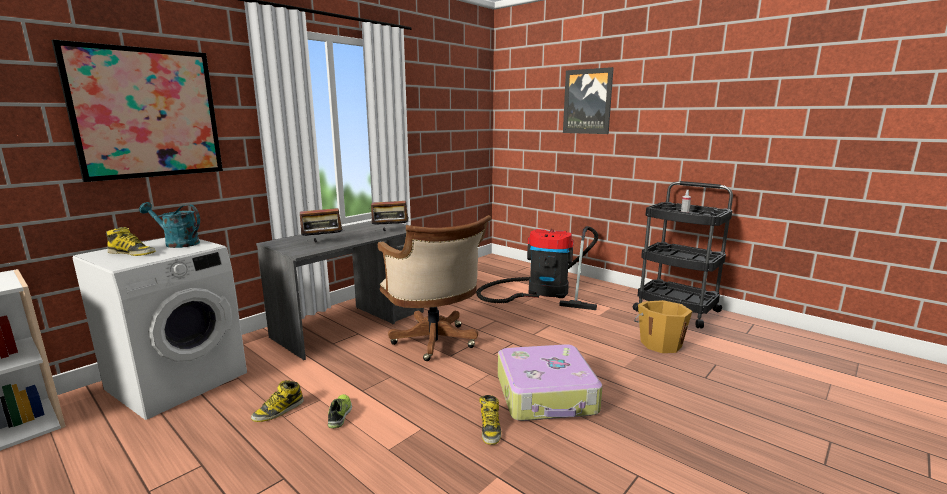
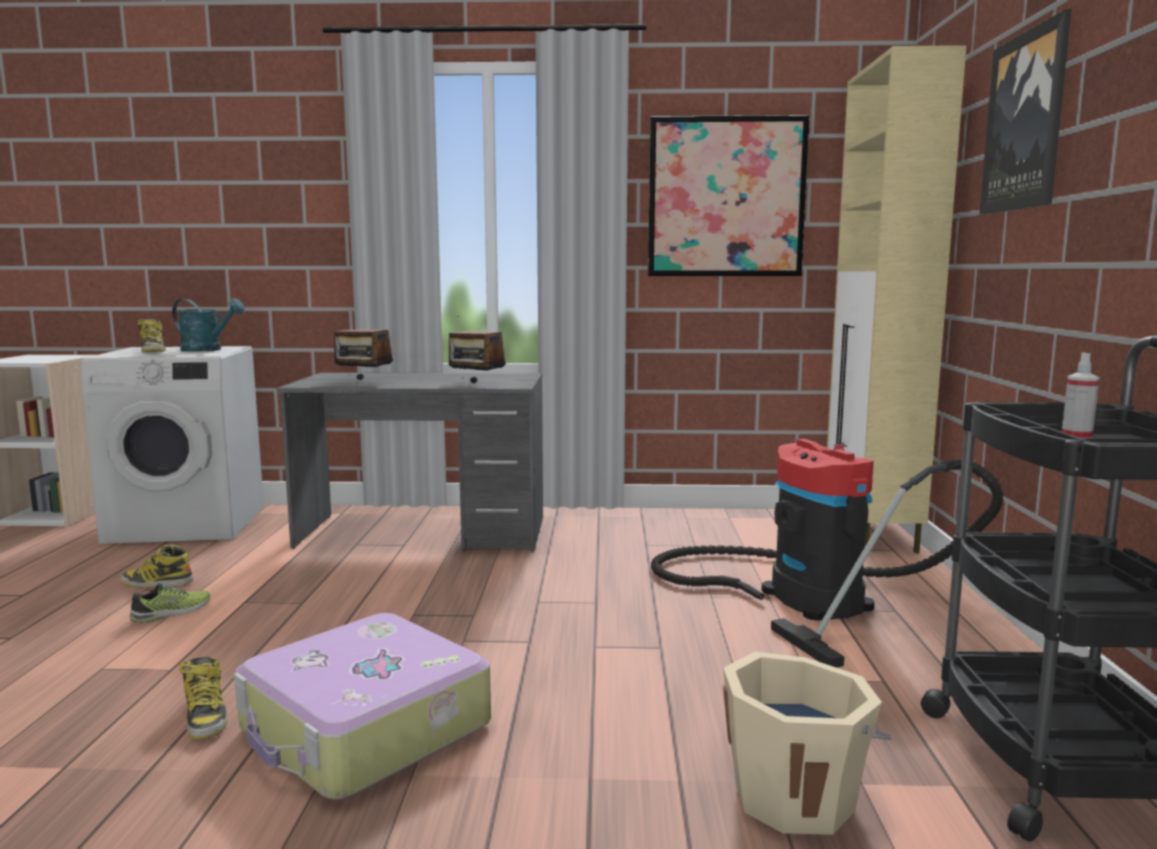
camera: 50 degrees right, 5 degrees down
picture [52,39,223,182] -> picture moved to [648,115,810,276]
turquoise watering can [139,202,200,248] -> turquoise watering can turned 135 degrees clockwise [172,298,245,352]
office chair [378,215,491,361] -> none
boot [479,395,501,445] -> boot turned 75 degrees counterclockwise [179,657,228,740]
orange bucket [634,300,692,353] -> beige bucket [723,652,891,835]
none -> beige cabinet [827,45,966,553]

